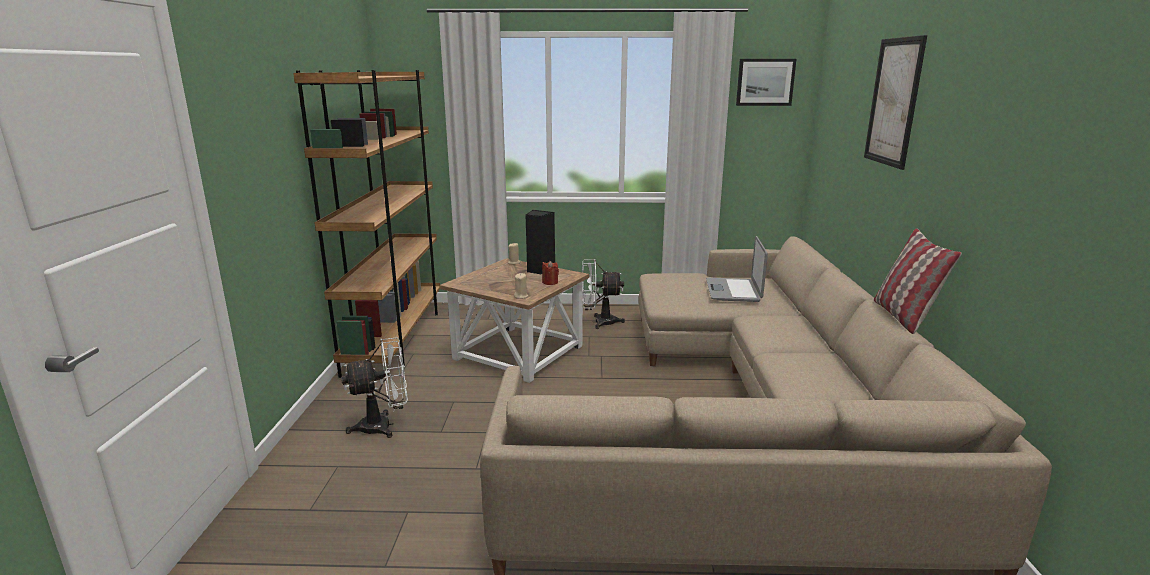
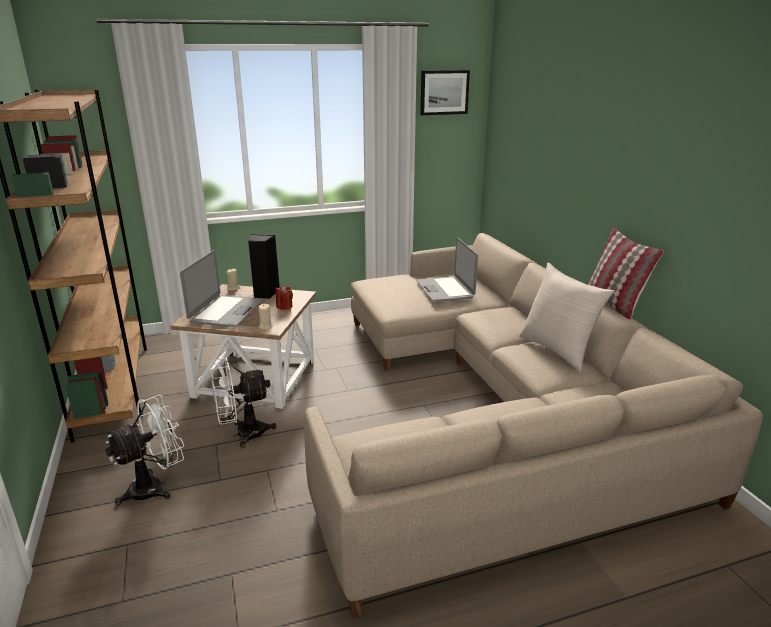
camera: 20 degrees left, 5 degrees up
white fan [582,259,625,329] -> white fan moved to [210,358,277,448]
picture [864,35,927,170] -> none
none -> laptop [180,250,264,327]
none -> beige pillow [519,263,614,372]

